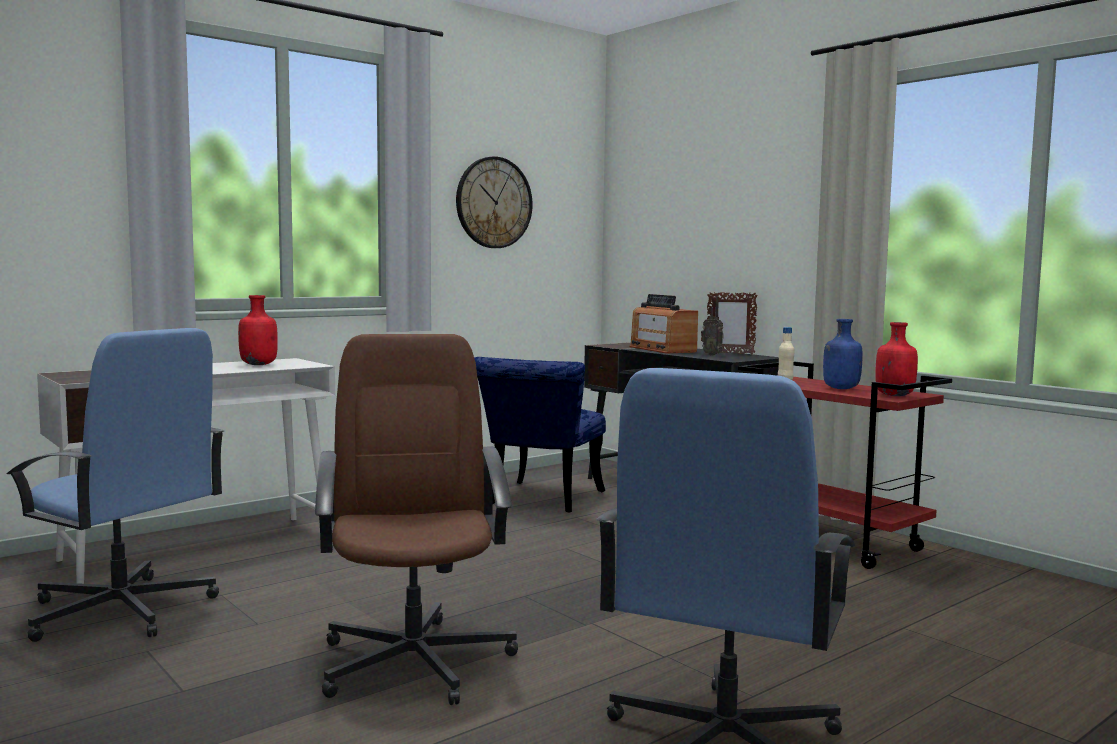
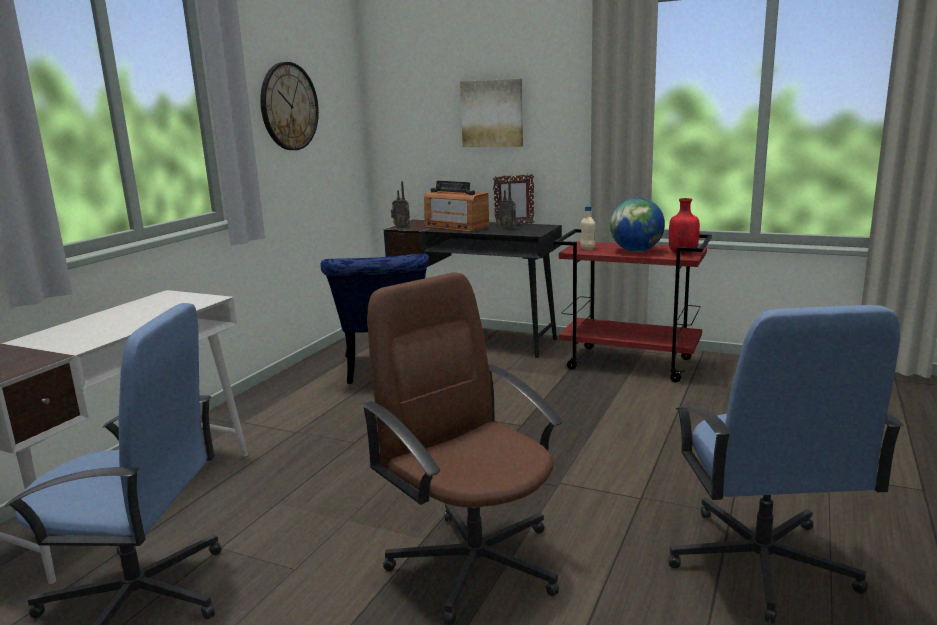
camera: 25 degrees left, 10 degrees up
red bottle [238,295,278,365] -> none
blue bottle [823,319,863,389] -> globe [610,198,665,252]
none -> radio [391,181,410,228]
none -> picture [460,79,523,147]

